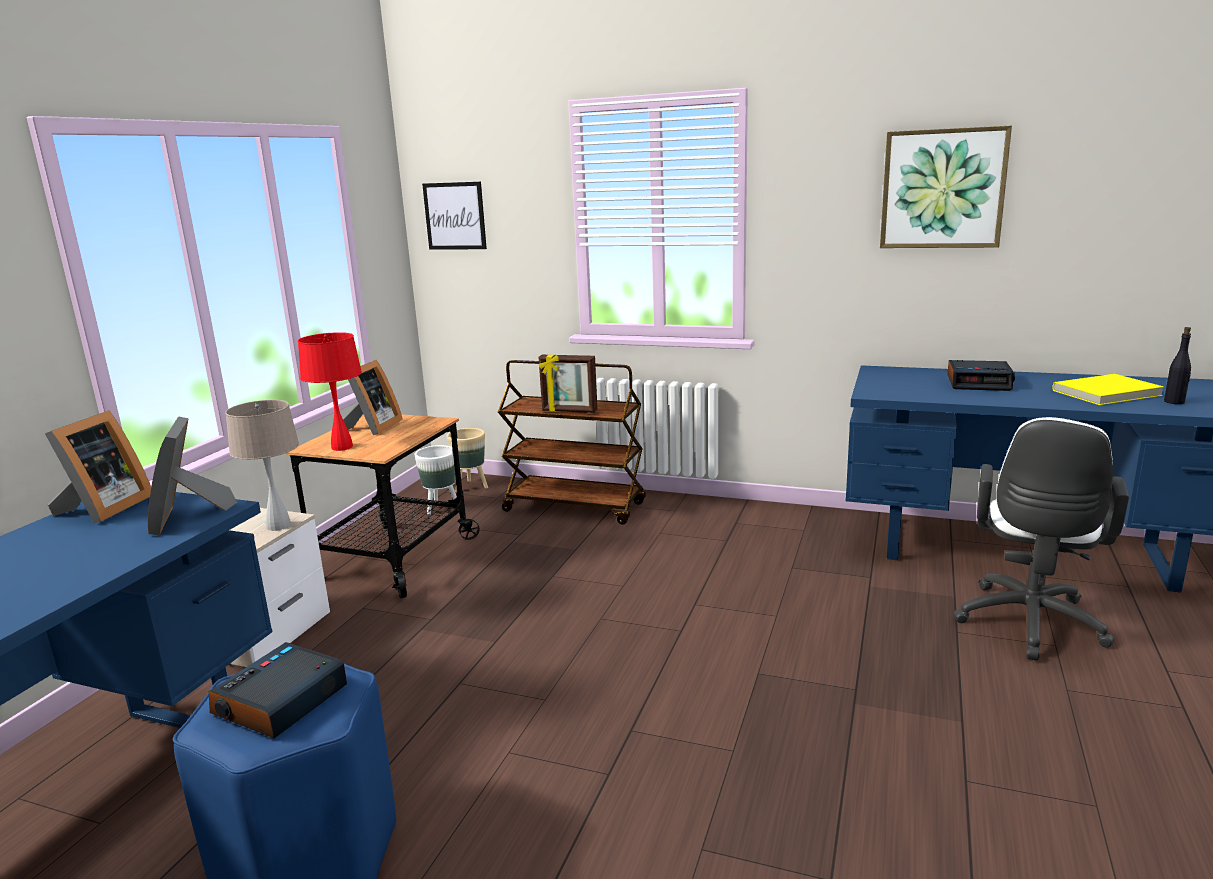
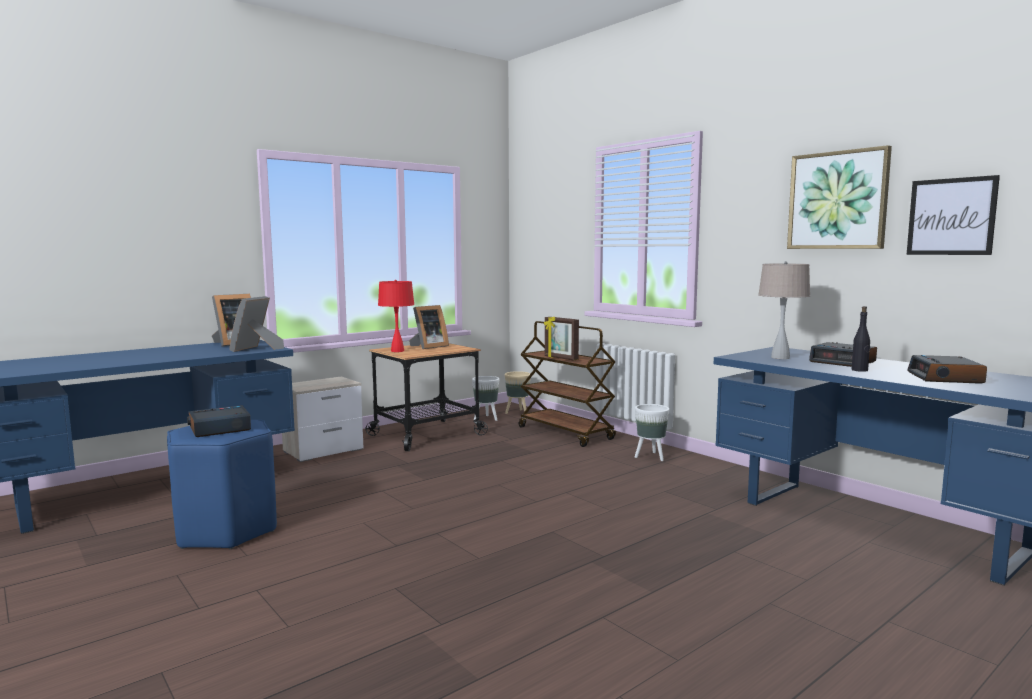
camera: 30 degrees right, 10 degrees down
beige table lamp [225,400,299,531] -> beige table lamp moved to [758,261,810,359]
picture [422,182,487,250] -> picture moved to [907,175,1000,255]
white office chair [953,417,1129,661] -> none
yellow book [1052,374,1164,405] -> alarm clock [907,355,987,384]
black bottle [1164,327,1191,404] -> black bottle moved to [852,306,870,372]
none -> white planter [635,404,669,461]

